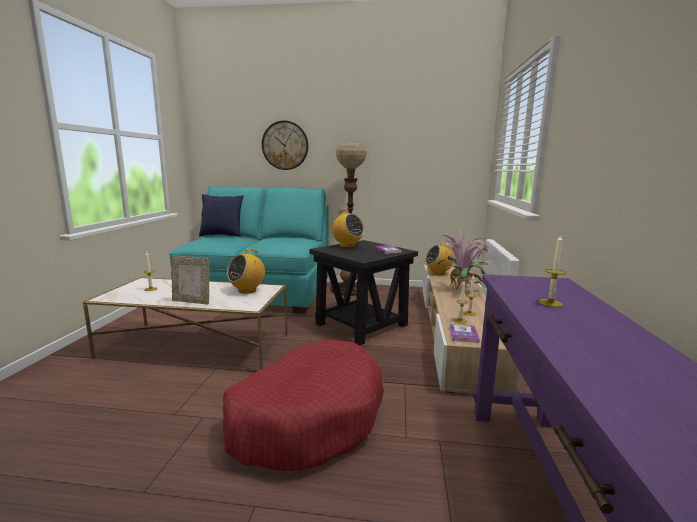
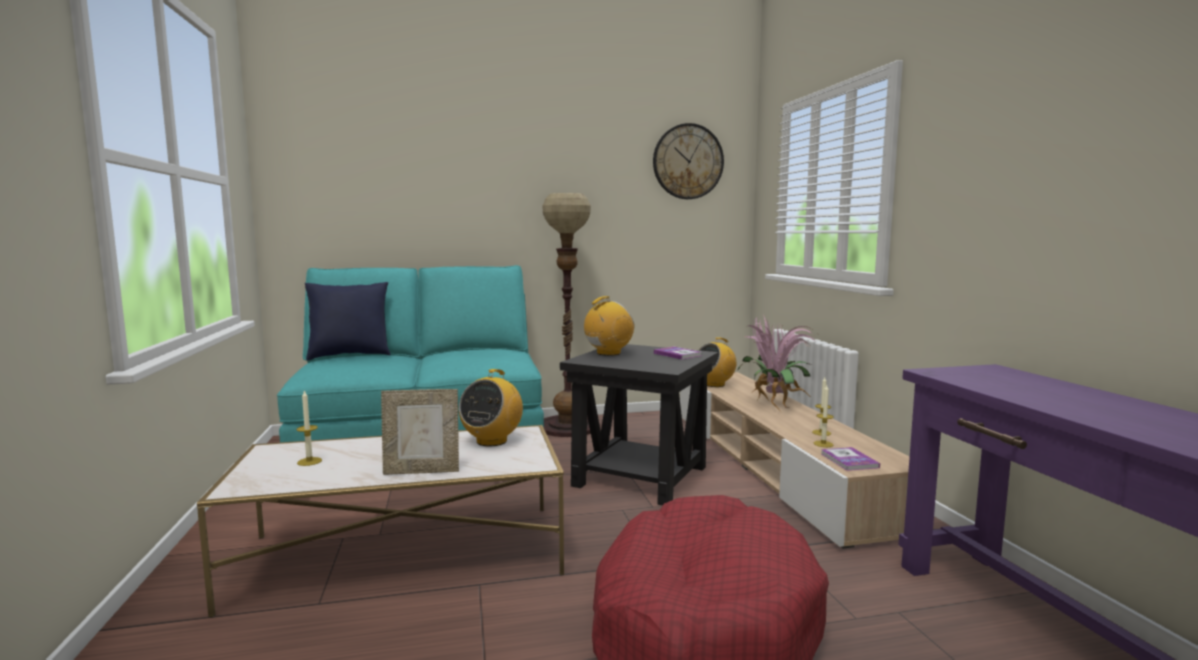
camera: 20 degrees left, 5 degrees down
wall clock [262,120,308,170] -> wall clock moved to [653,123,724,199]
radio [332,210,364,248] -> radio turned 60 degrees counterclockwise [584,296,635,356]
candle [539,235,566,307] -> none

